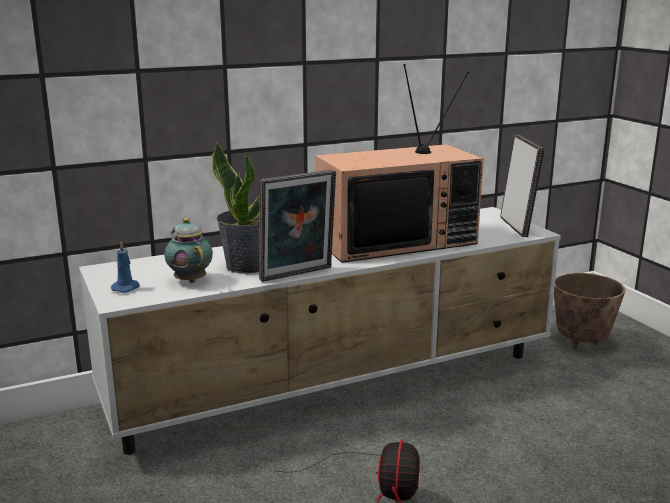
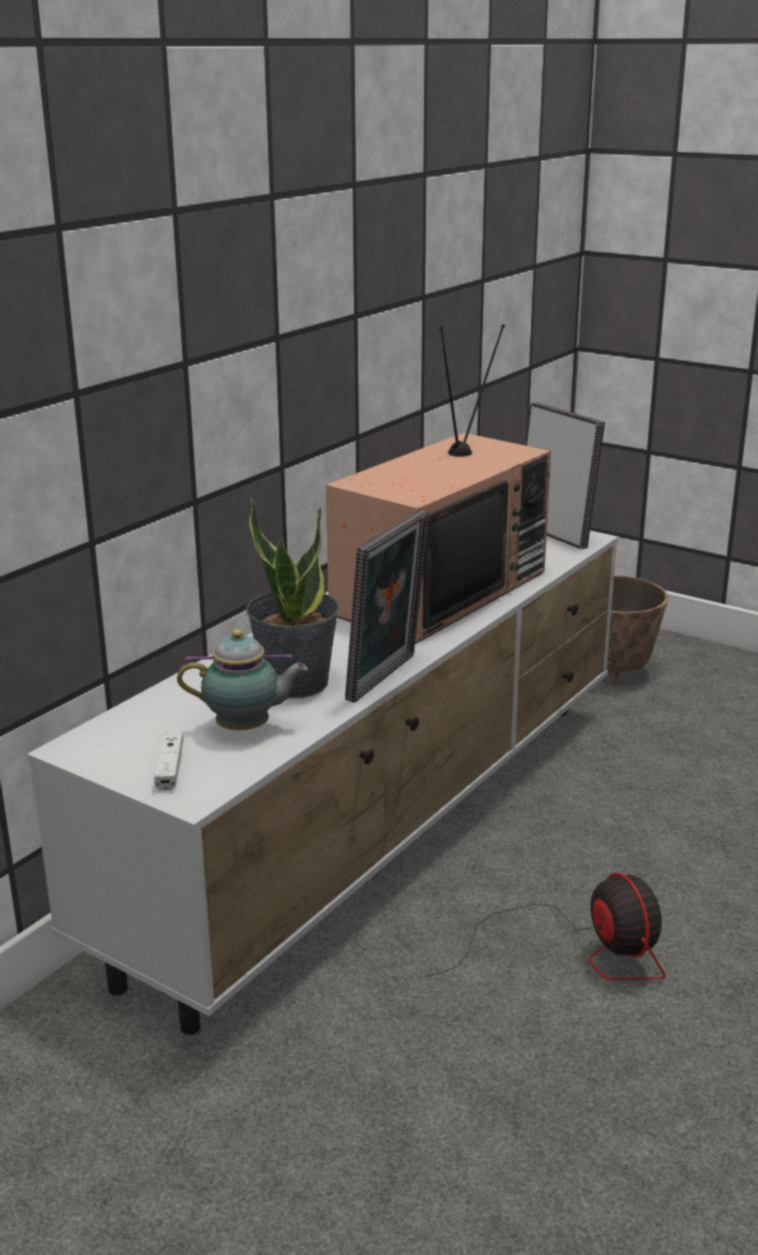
camera: 30 degrees left, 5 degrees up
blue candle [111,241,140,293] -> white game controller [154,732,184,791]
teapot [164,218,213,283] -> teapot turned 150 degrees clockwise [177,629,308,730]

